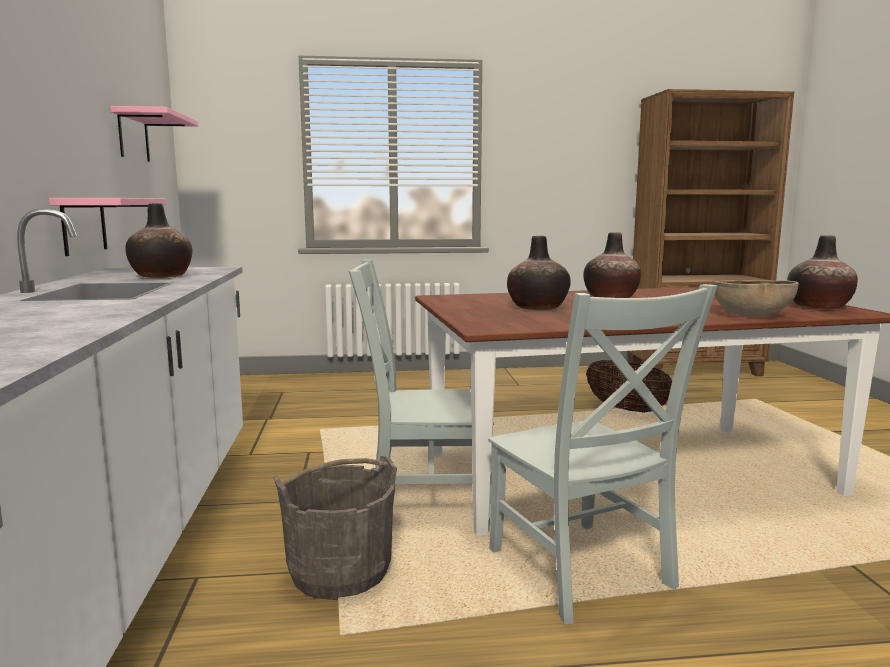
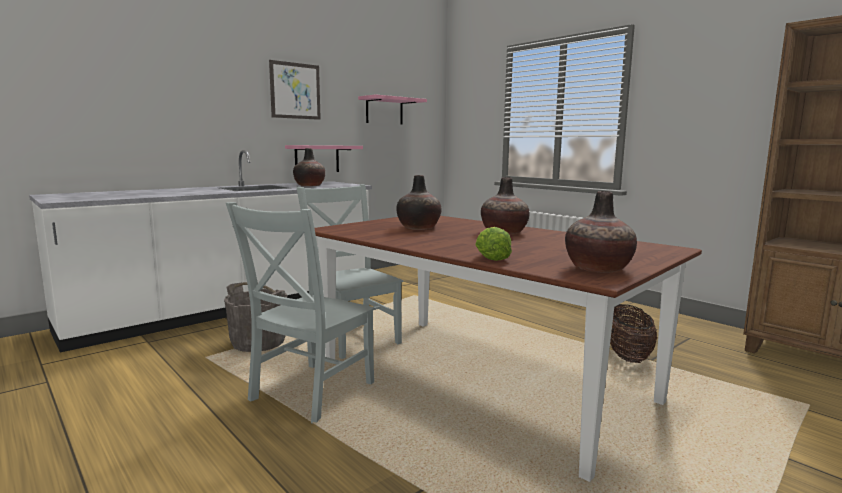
camera: 55 degrees right, 0 degrees up
brown bowl [714,280,799,316] -> lettuce [475,227,512,261]
none -> picture [269,60,321,120]

